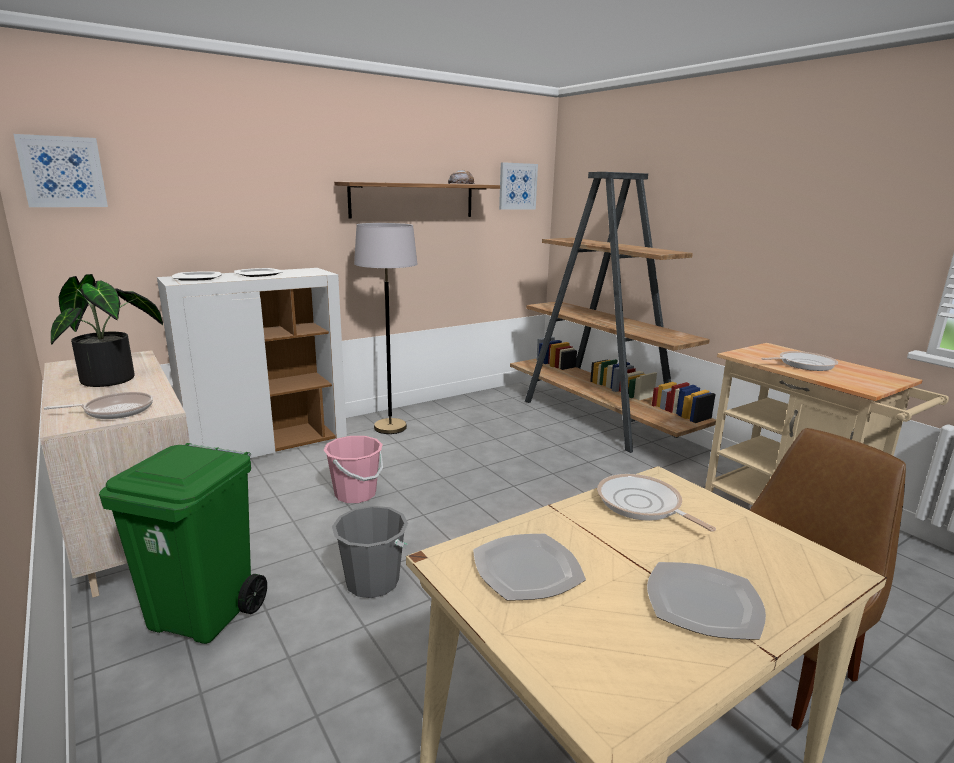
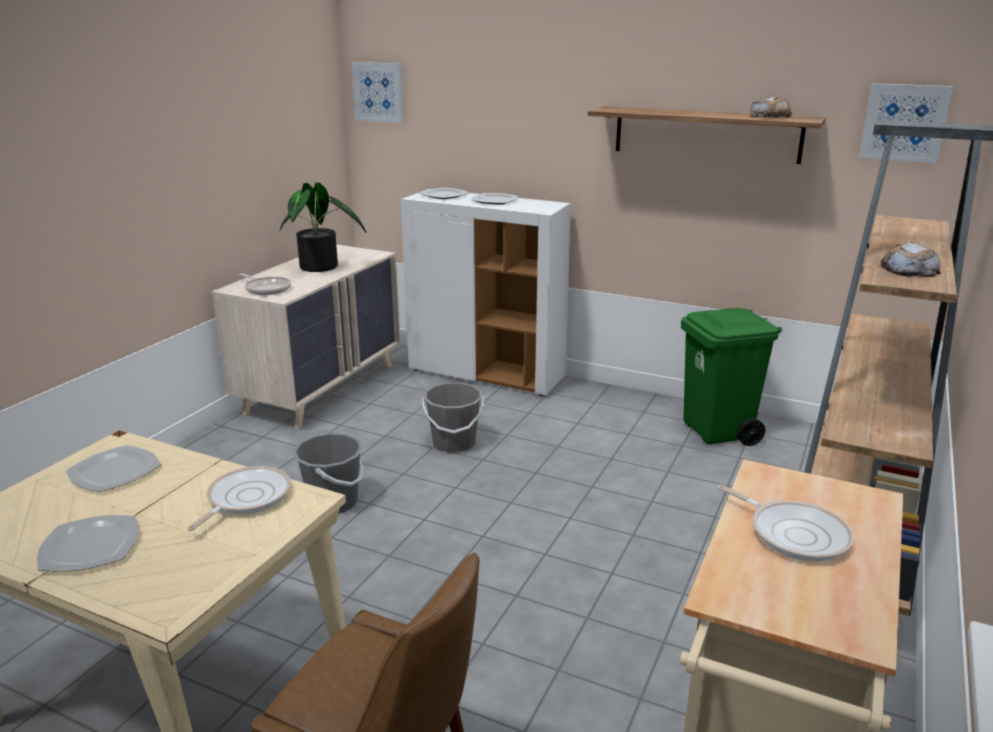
camera: 60 degrees right, 5 degrees up
green trash can [99,443,267,644] -> green trash can moved to [681,308,783,446]
pink bucket [323,436,383,503] -> grey bucket [422,383,484,452]
grey floor lamp [354,223,417,434] -> none
none -> bread [881,242,941,277]

